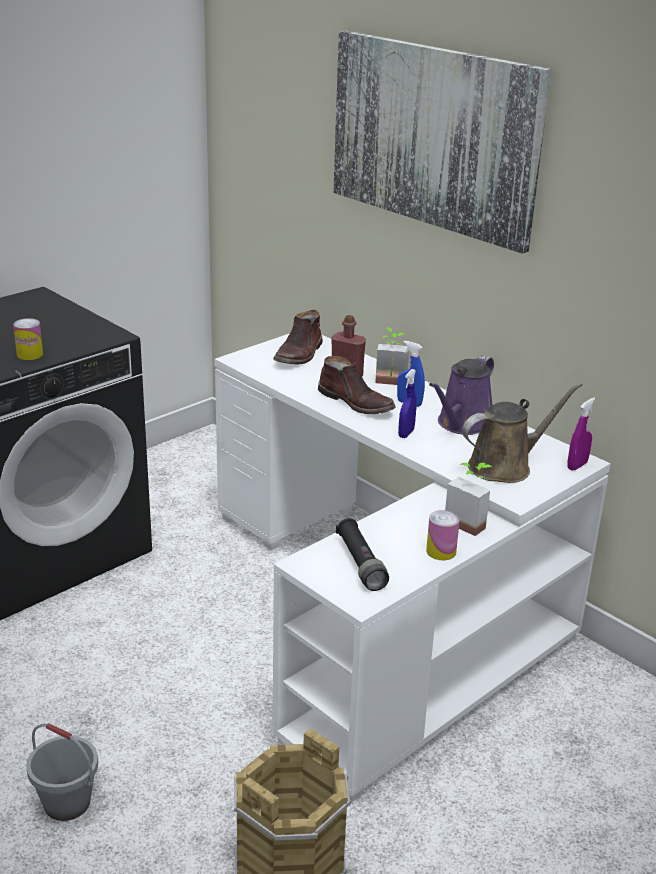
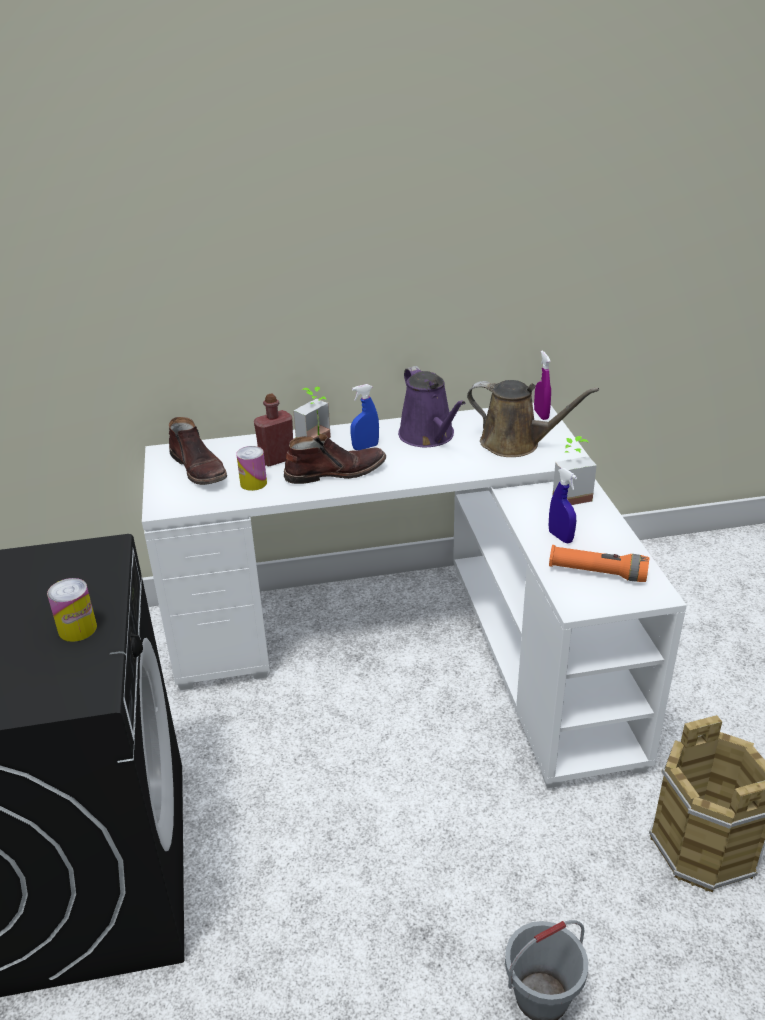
camera: 55 degrees left, 5 degrees up
picture [333,31,551,254] -> none
black flashlight [336,518,389,591] -> orange flashlight [549,545,649,582]
blue spray bottle [398,369,417,438] -> blue spray bottle moved to [549,468,577,543]
can [426,510,460,560] -> can moved to [236,446,267,491]
brown watering can [462,382,583,483] -> brown watering can turned 105 degrees clockwise [467,380,599,457]

